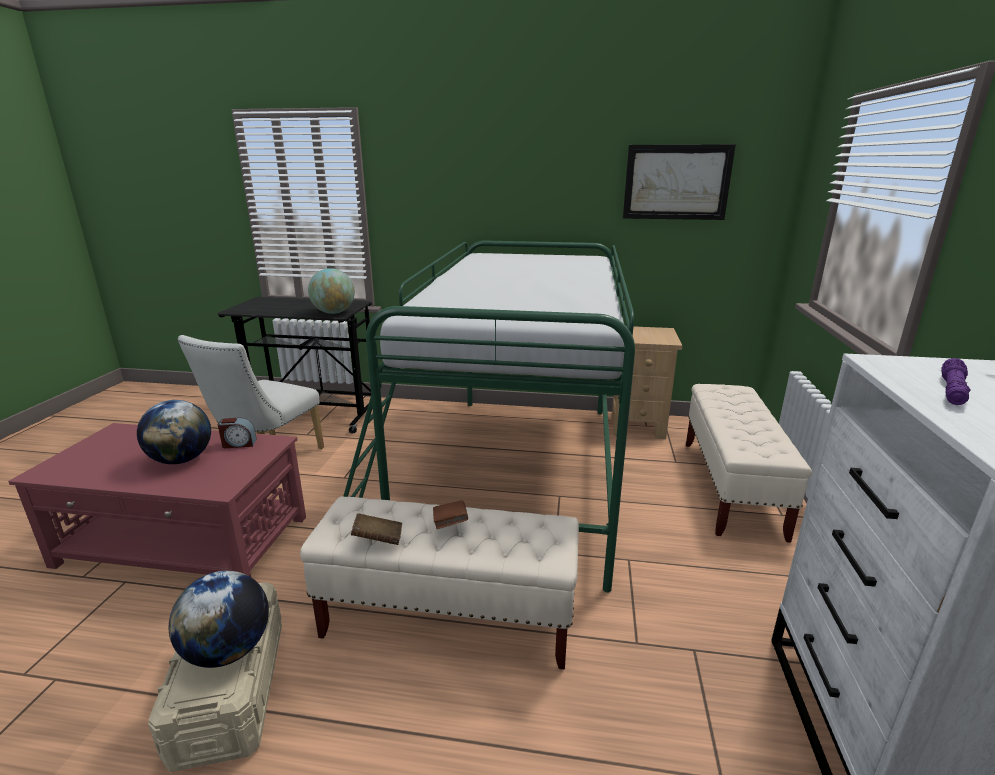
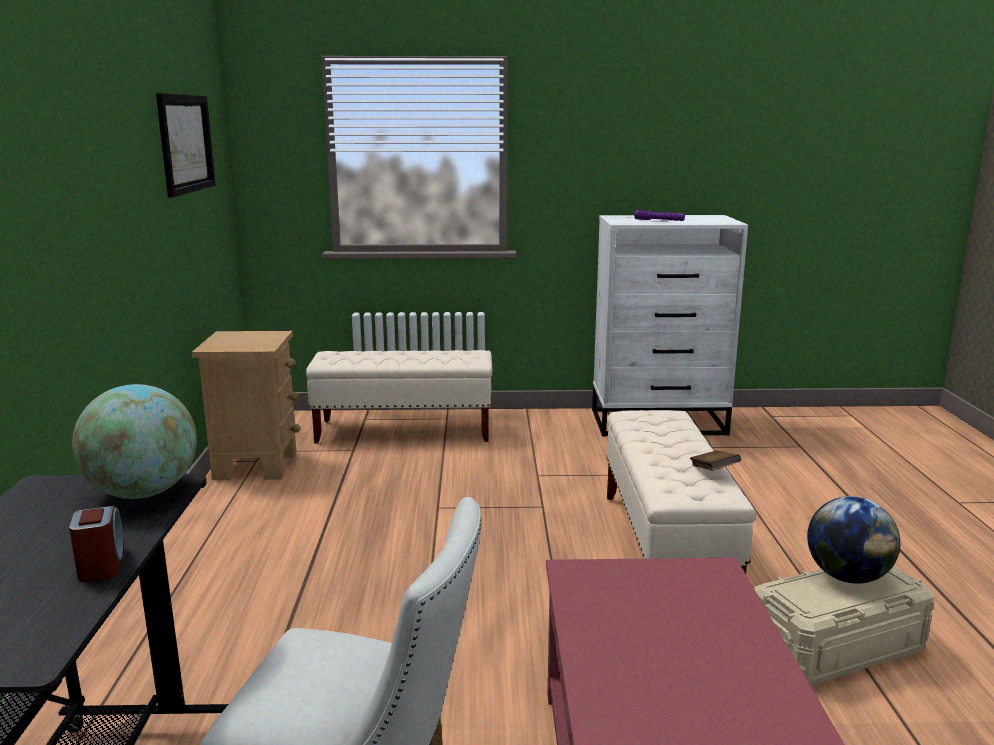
camera: 100 degrees left, 5 degrees down
globe [137,400,211,464] -> none
alarm clock [218,418,257,448] -> alarm clock moved to [69,506,124,582]
green bed [343,241,635,593] -> none
brown book [433,500,468,529] -> none

